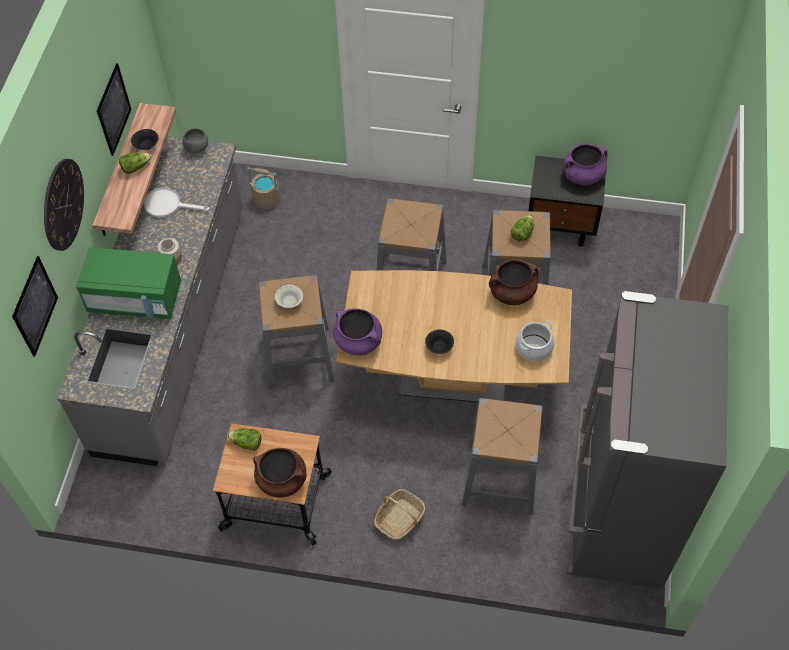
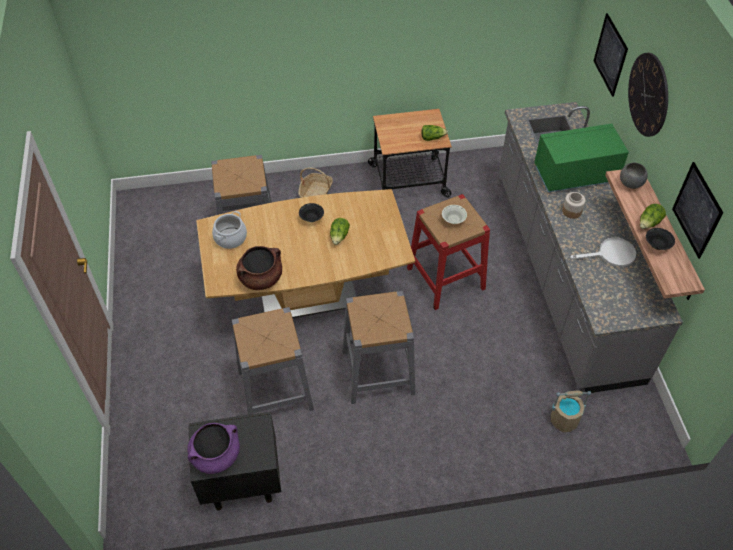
camera: 160 degrees right, 5 degrees down
grey bowl [182,128,208,153] -> grey bowl moved to [620,162,647,189]
brown cooking pot [253,448,307,497] -> none
grey stool [258,275,335,390] -> red stool [407,194,490,310]
purple cooking pot [333,308,382,355] -> none
lettuce [511,215,534,242] -> lettuce moved to [330,218,350,245]
grey fridge [566,291,728,589] -> none

